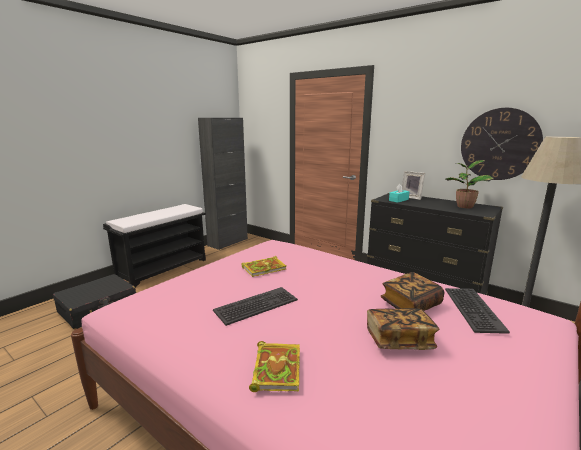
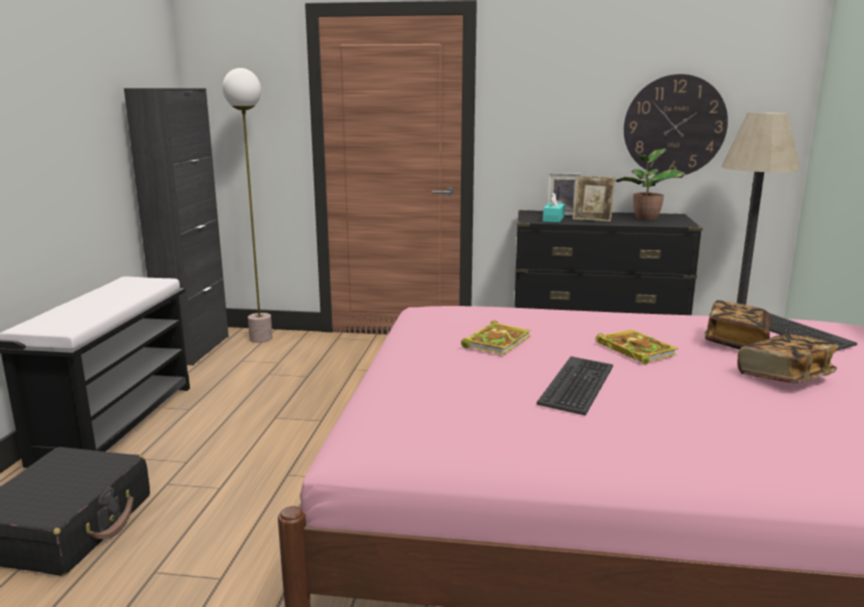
camera: 30 degrees left, 0 degrees up
book [249,341,300,392] -> book moved to [595,330,678,365]
none -> floor lamp [222,68,273,343]
none -> picture frame [573,175,616,222]

